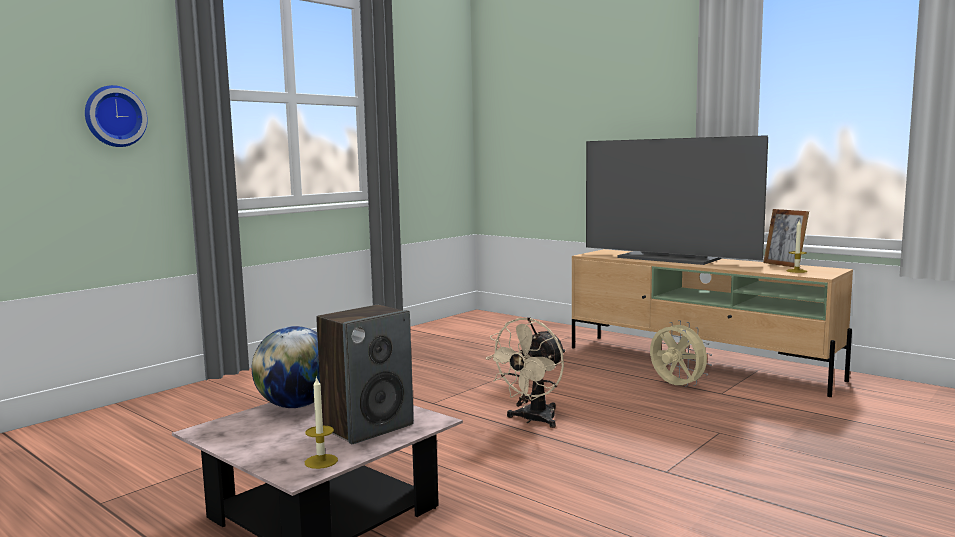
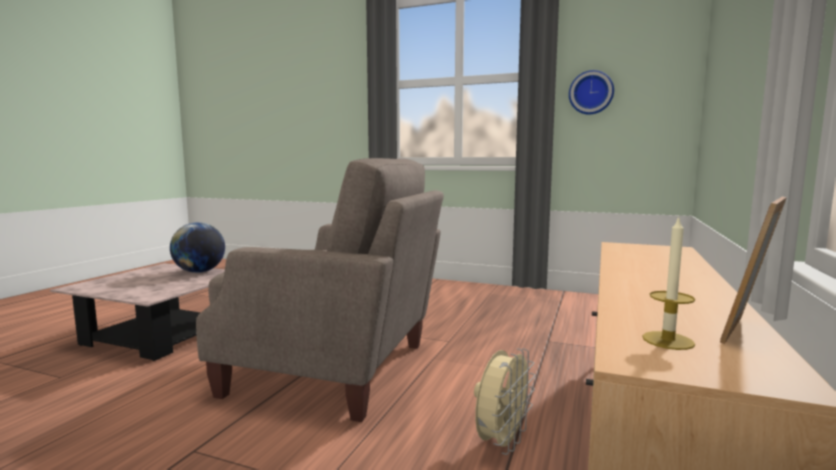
camera: 70 degrees right, 0 degrees up
wall clock [85,85,148,147] -> wall clock moved to [569,70,614,115]
candle [305,376,338,469] -> none
speaker [316,305,414,444] -> none
beige fan [486,317,565,428] -> beige armchair [196,158,444,422]
television [586,135,768,265] -> none

